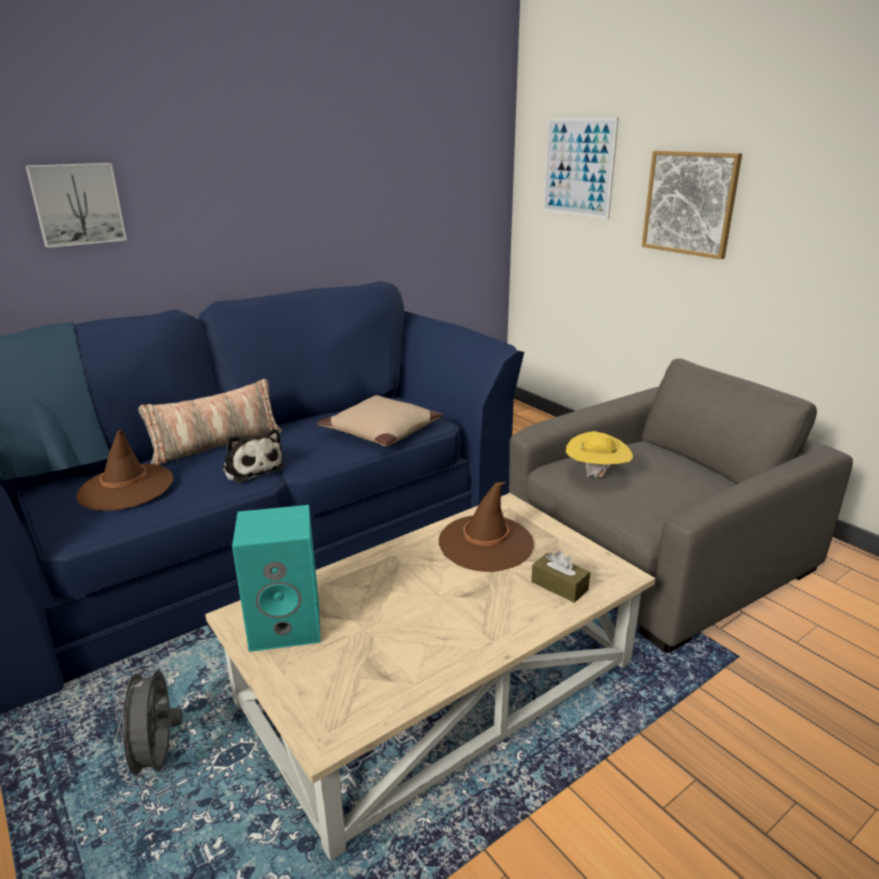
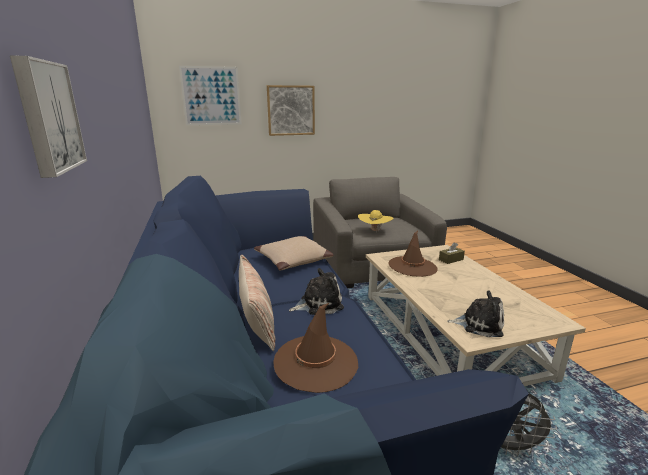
camera: 70 degrees left, 5 degrees down
turquoise speaker [232,505,320,652] -> plush toy [447,290,504,337]

